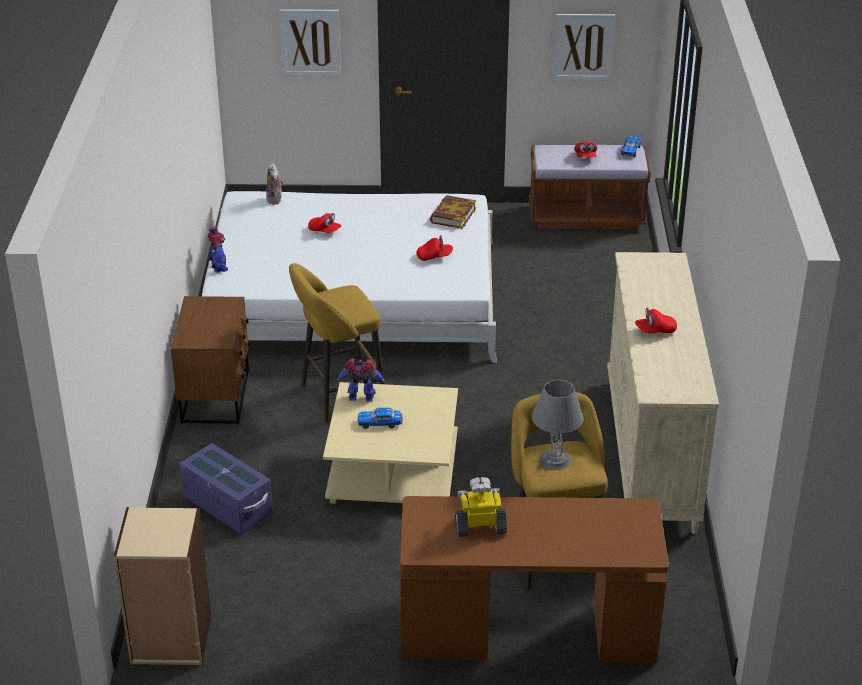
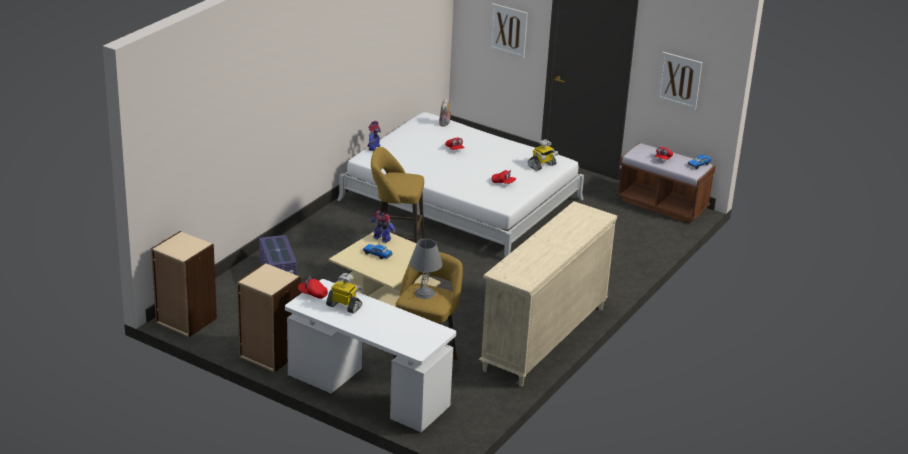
camera: 30 degrees right, 5 degrees down
brown nightstand [171,296,250,424] -> none
brown desk [400,496,669,662] -> white desk [285,279,456,432]
book [430,195,476,229] -> toy robot [528,139,558,171]
red cap [635,308,677,333] -> red cap moved to [298,276,328,299]
none -> beige bookcase [237,263,301,373]

